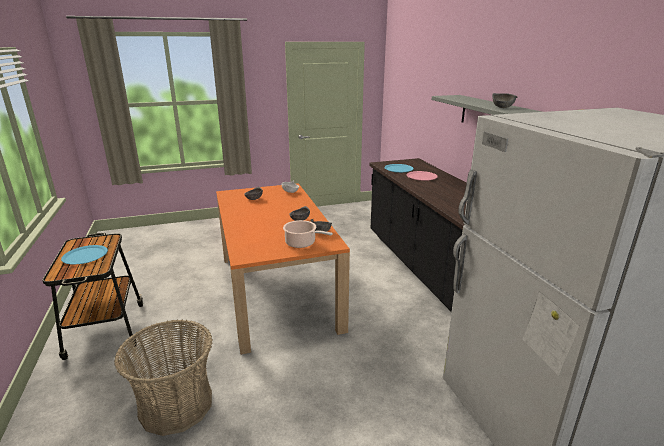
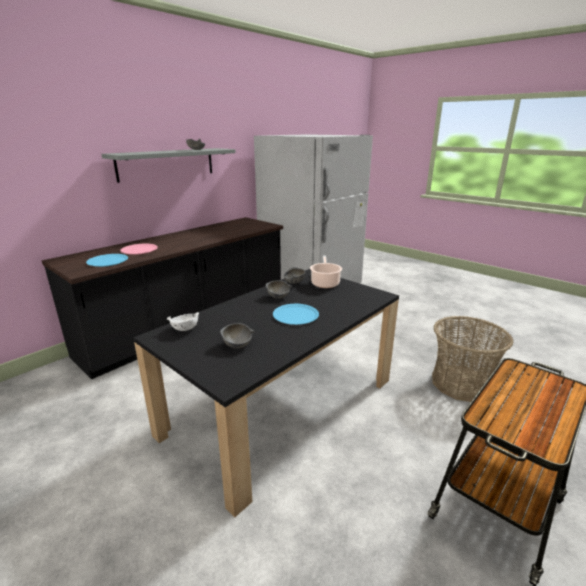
camera: 120 degrees left, 0 degrees up
blue plate [61,245,108,264] -> blue plate moved to [273,304,319,325]
orange dining table [216,183,350,355] -> black dining table [133,269,399,517]

